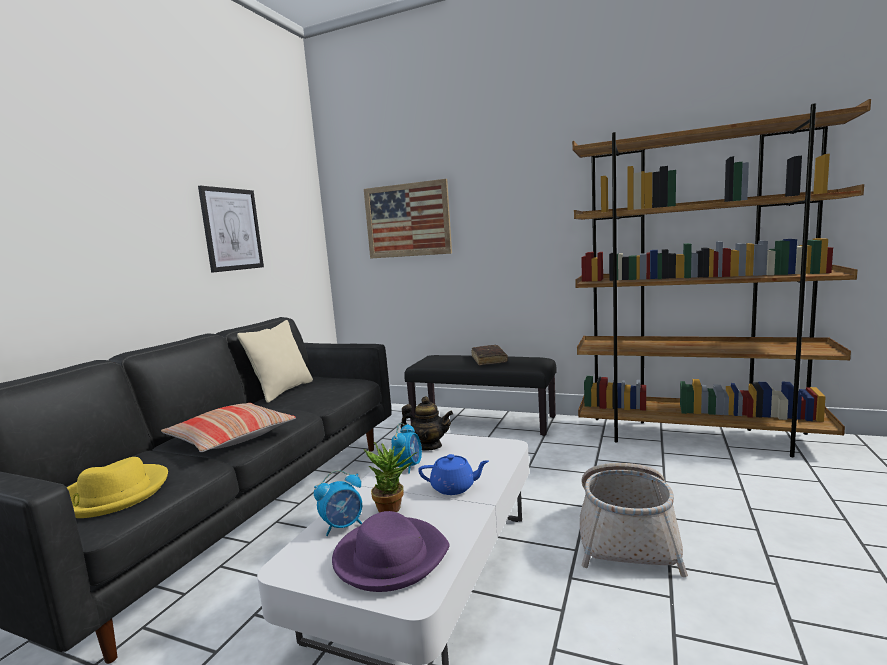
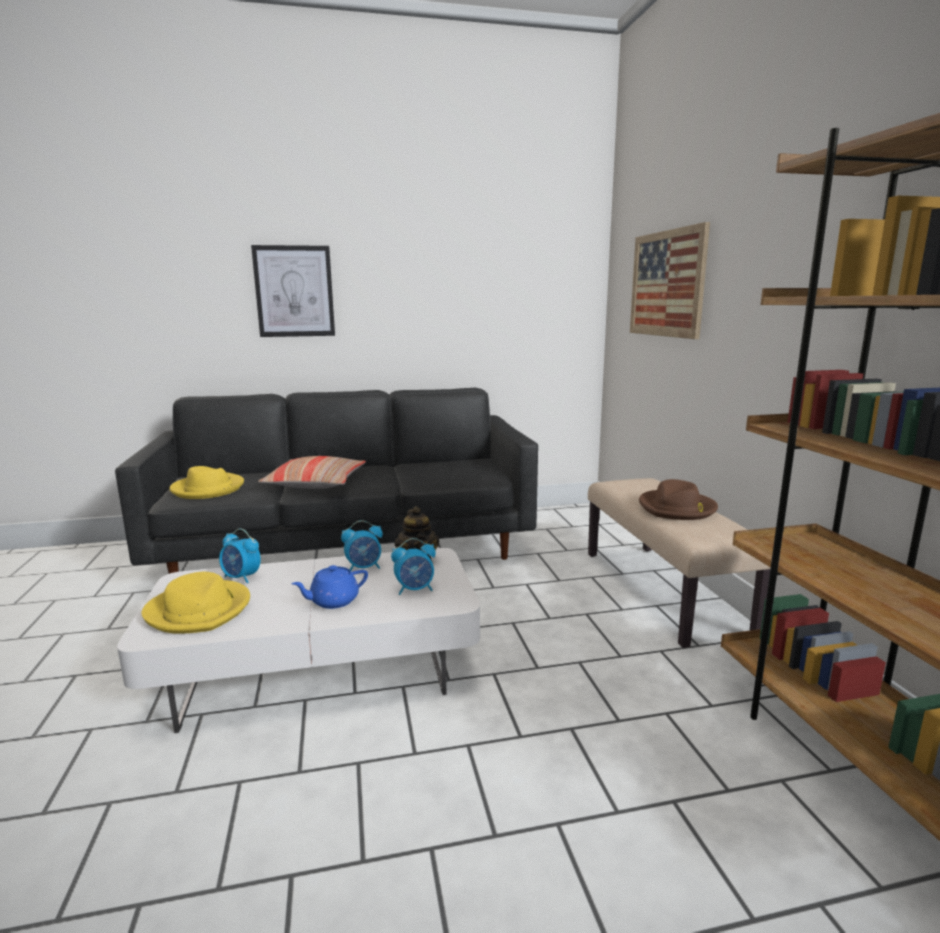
camera: 55 degrees right, 5 degrees up
picture [198,186,264,273] -> picture moved to [251,245,335,337]
beige pillow [237,320,313,403] -> none
purple hat [332,511,450,592] -> yellow hat [142,572,250,634]
potted plant [364,442,417,513] -> none
black bench [404,355,557,436] -> beige bench [588,478,771,648]
blue teapot [418,454,489,495] -> blue teapot turned 90 degrees clockwise [291,565,368,609]
brown book [471,345,508,365] -> brown hat [639,479,718,520]
basket [580,463,688,577] -> none
none -> alarm clock [391,538,436,595]

